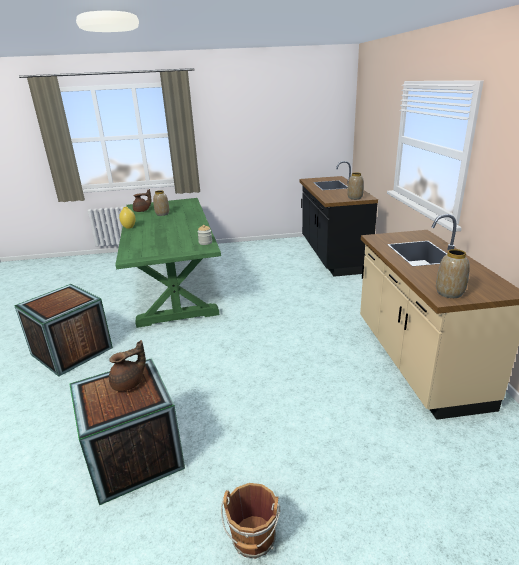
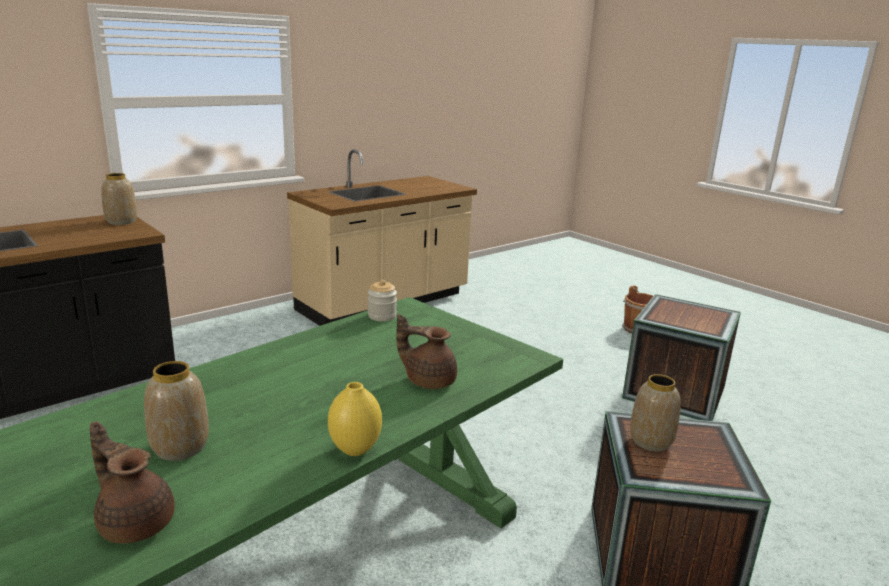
camera: 125 degrees left, 5 degrees down
brown teapot [109,340,146,391] -> brown teapot moved to [396,314,457,389]
vase [436,249,470,298] -> vase moved to [630,374,681,452]

